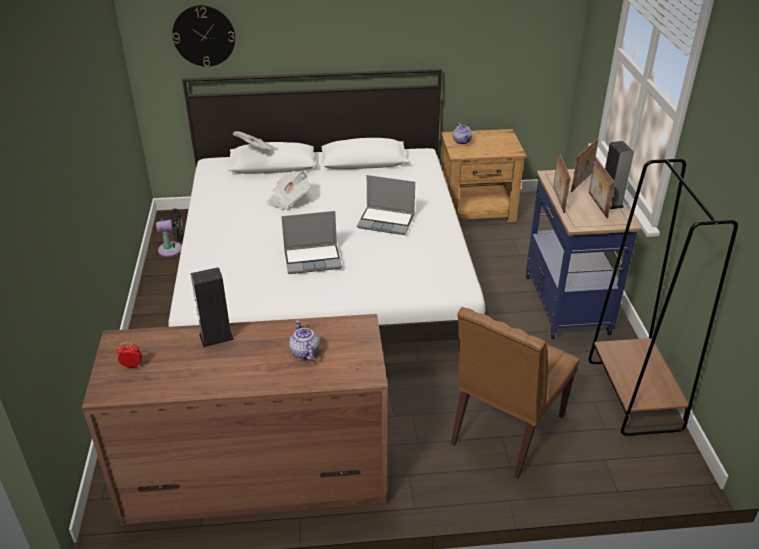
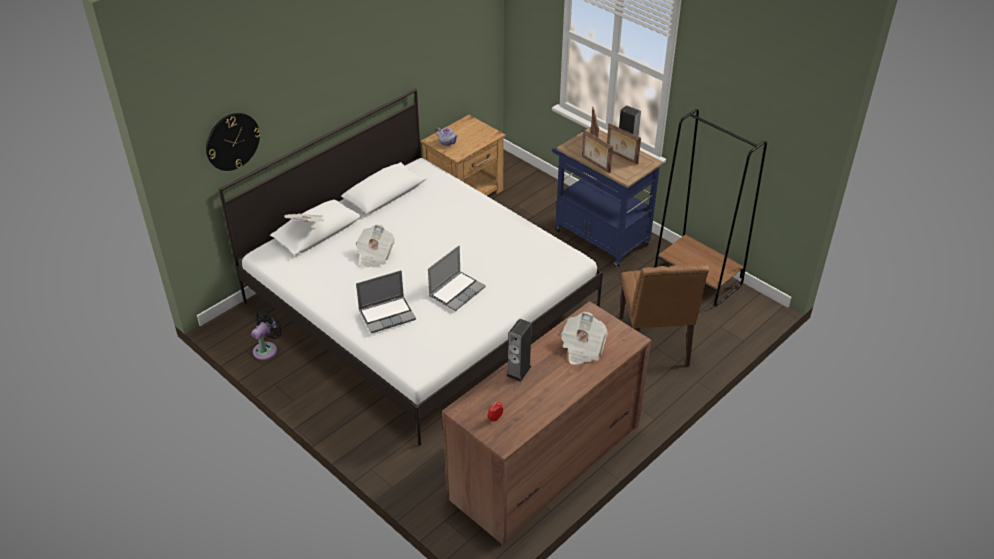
camera: 40 degrees left, 5 degrees up
teapot [289,320,320,361] -> newspaper [561,312,608,365]
laptop [357,175,415,235] -> laptop moved to [356,270,416,333]

